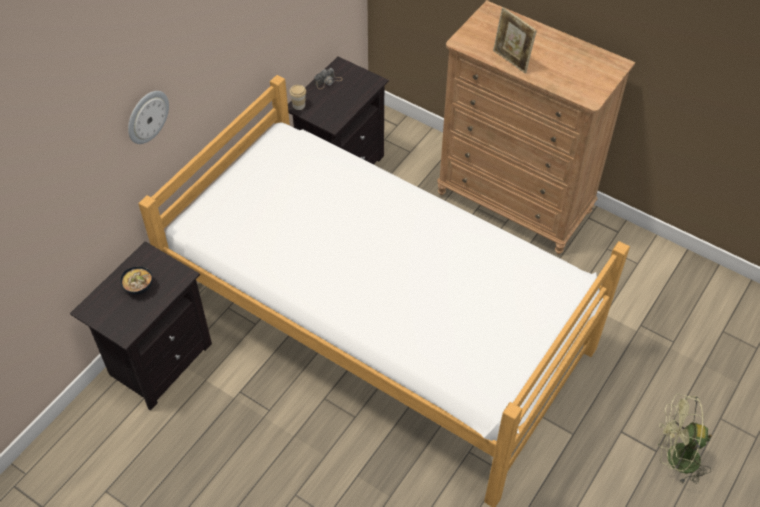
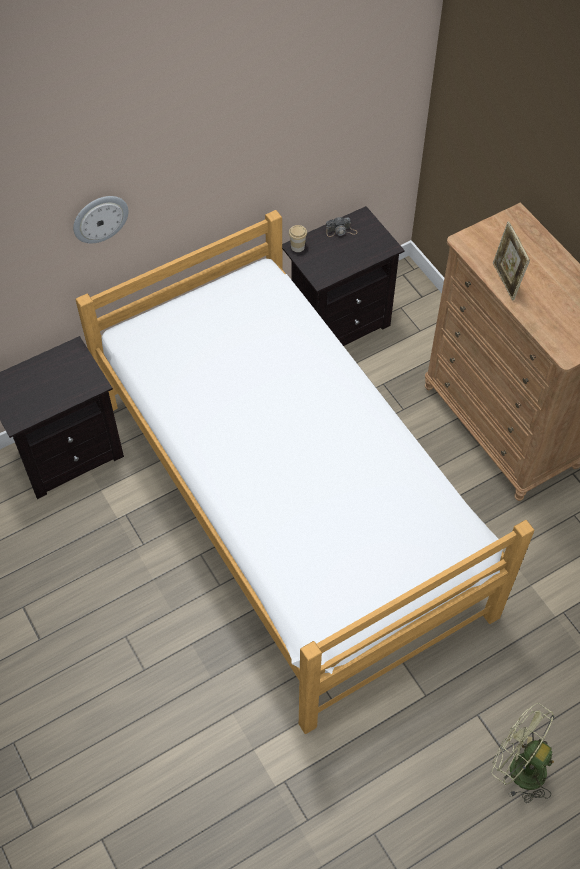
camera: 25 degrees right, 5 degrees up
bowl [120,266,153,295] -> none

